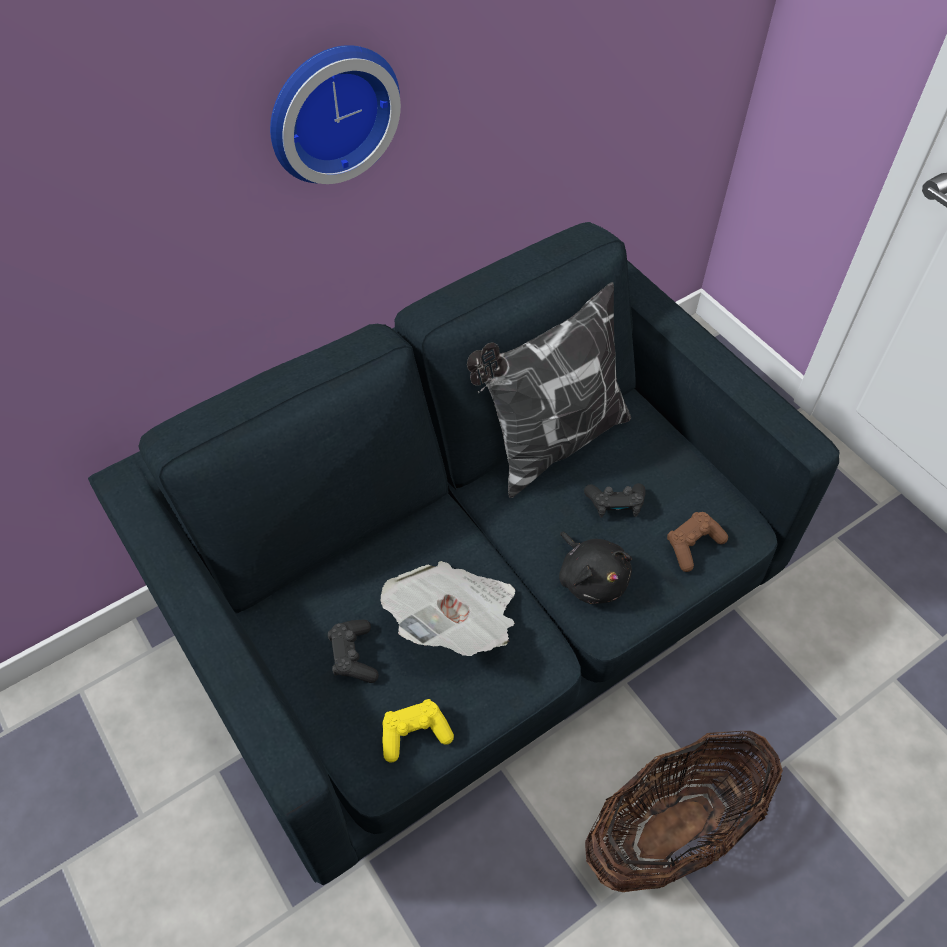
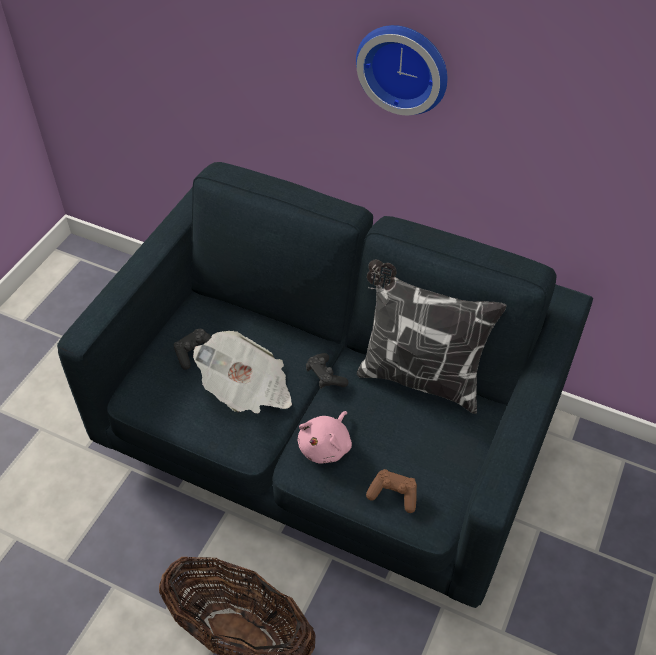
camera: 60 degrees right, 5 degrees down
yellow game controller [382,699,454,762] -> none
black plush toy [559,531,632,604] -> pink plush toy [297,411,352,464]
black game controller [584,483,646,518] -> black game controller moved to [306,353,348,389]

